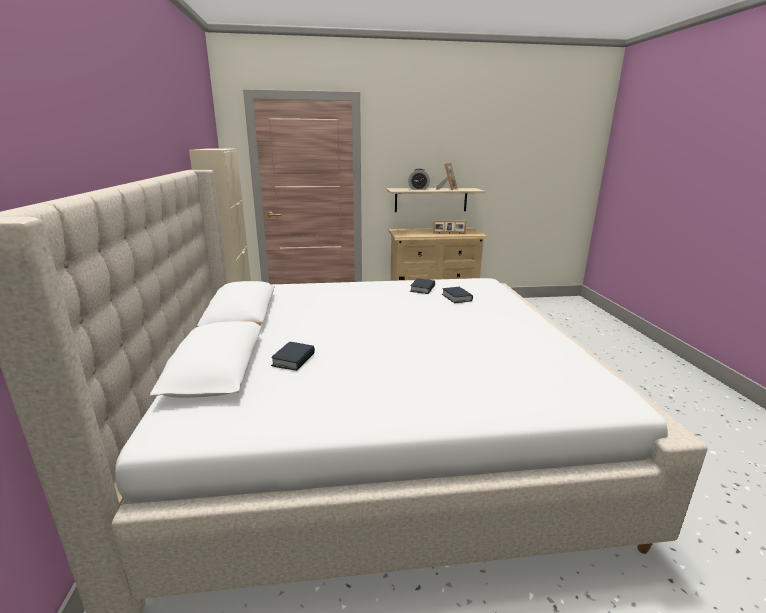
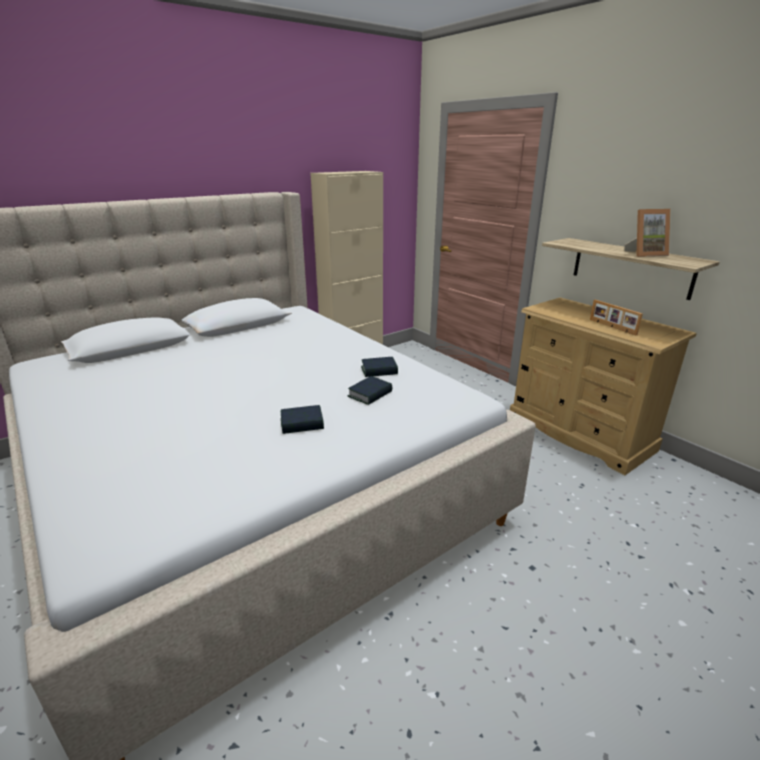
camera: 60 degrees right, 5 degrees up
book [271,342,315,371] -> book moved to [281,405,324,434]
alarm clock [408,168,430,190] -> none

